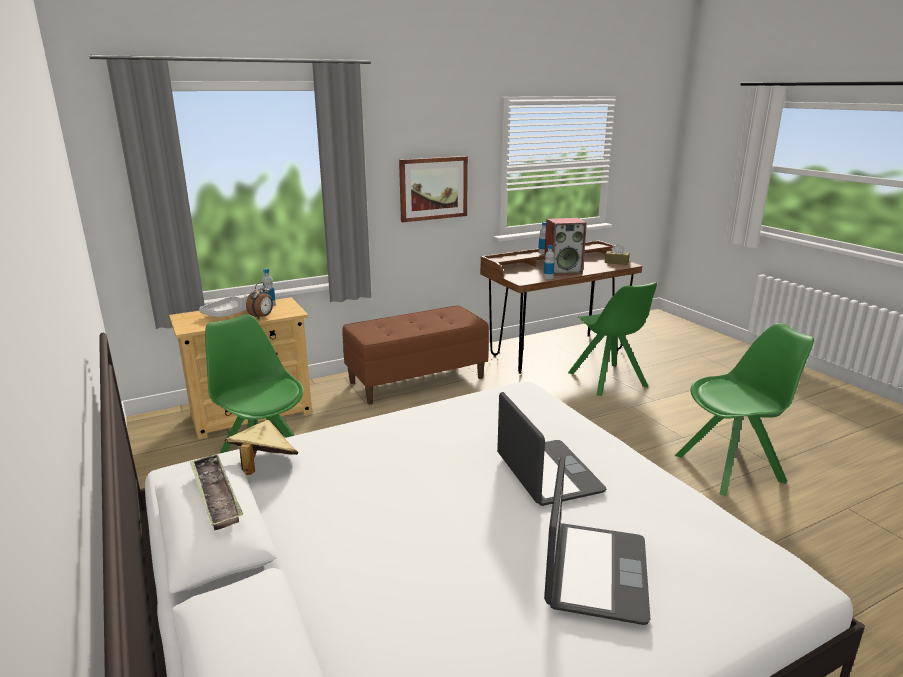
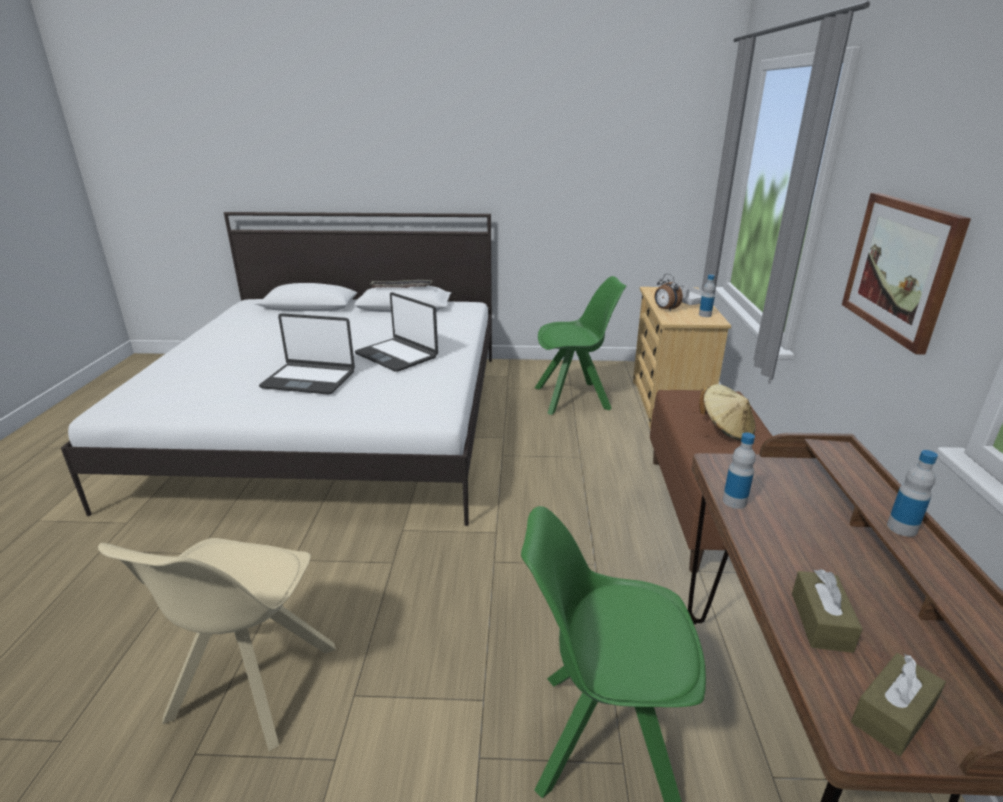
camera: 120 degrees right, 5 degrees up
beige hat [225,420,298,475] -> beige hat moved to [699,384,756,441]
speaker [544,218,587,276] -> none
laptop [544,455,650,625] -> laptop moved to [355,292,438,372]
green chair [675,323,814,496] -> beige chair [98,538,336,751]
none -> brown tissue box [792,569,863,653]

